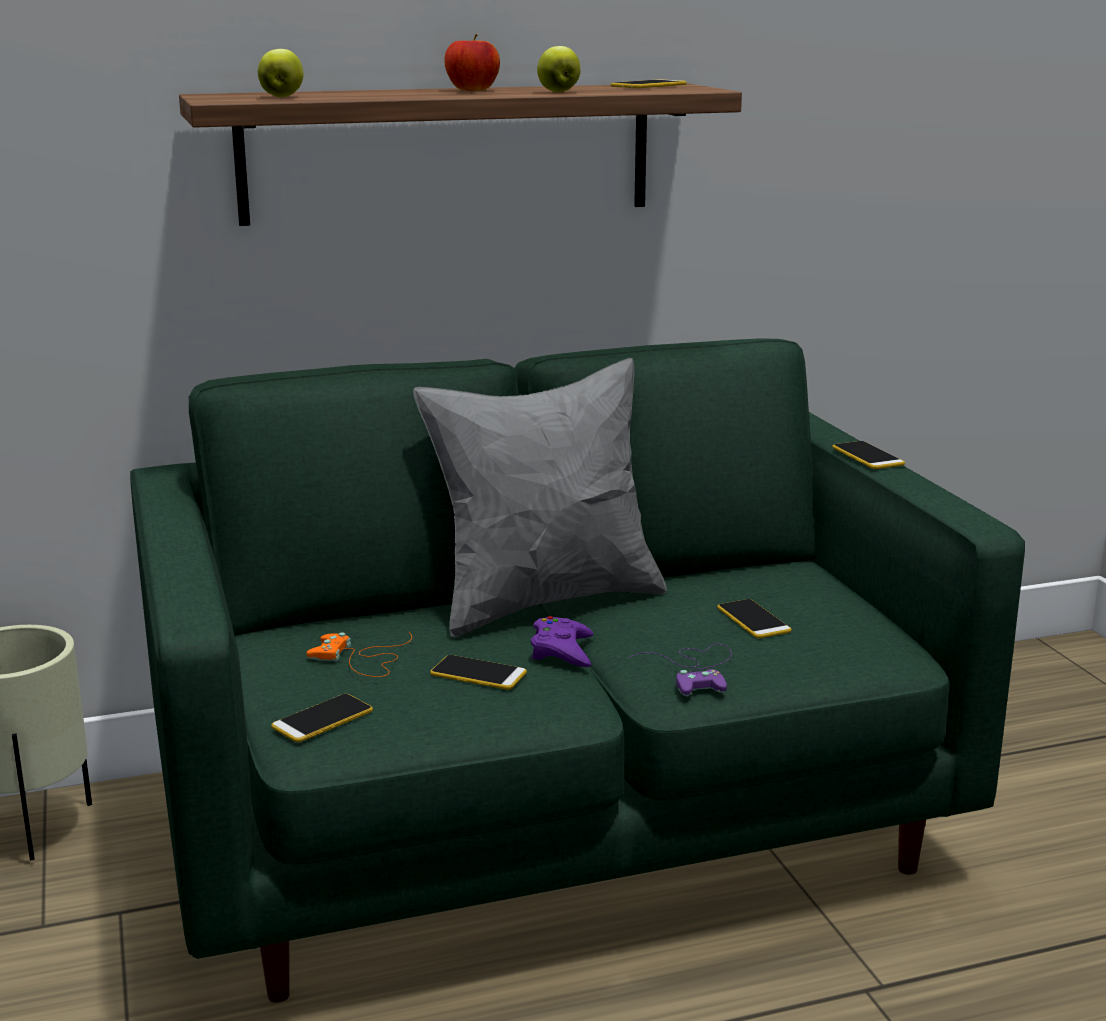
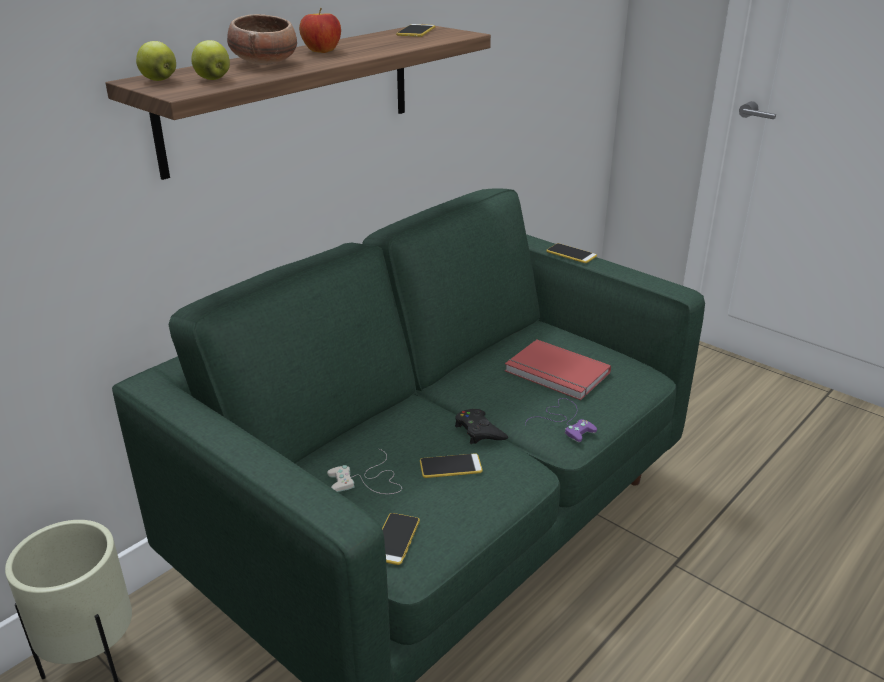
camera: 30 degrees left, 10 degrees up
orange game controller [306,632,412,677] -> white game controller [327,448,402,494]
grey pillow [413,358,667,637] -> none
purple game controller [531,616,593,667] -> black game controller [455,409,508,444]
apple [537,46,580,92] -> apple moved to [136,41,176,81]
phone [717,599,792,638] -> red book [505,339,611,400]
none -> bowl [227,14,297,65]

